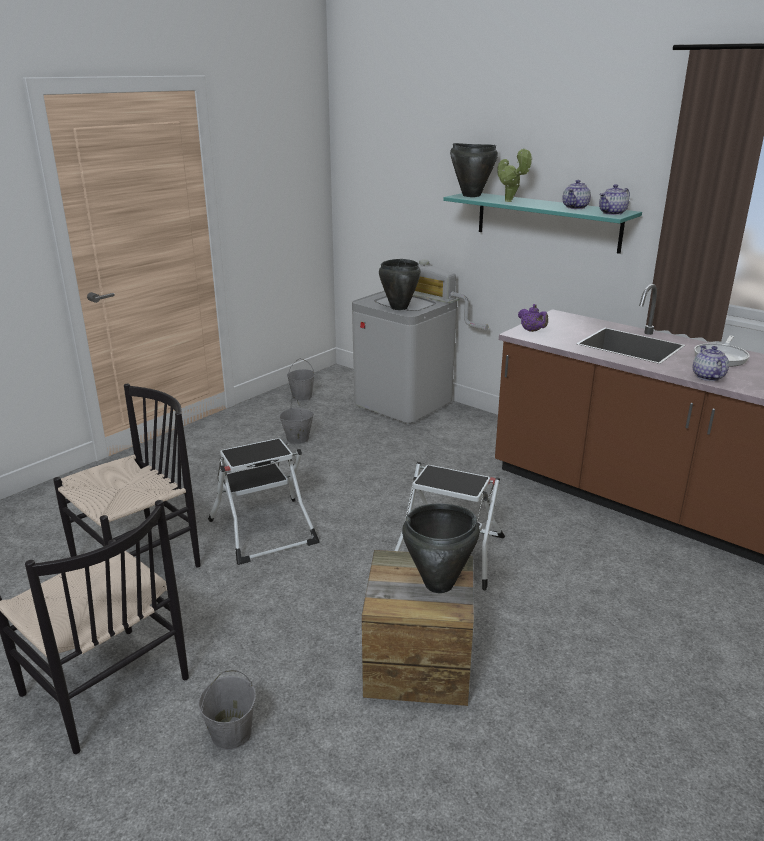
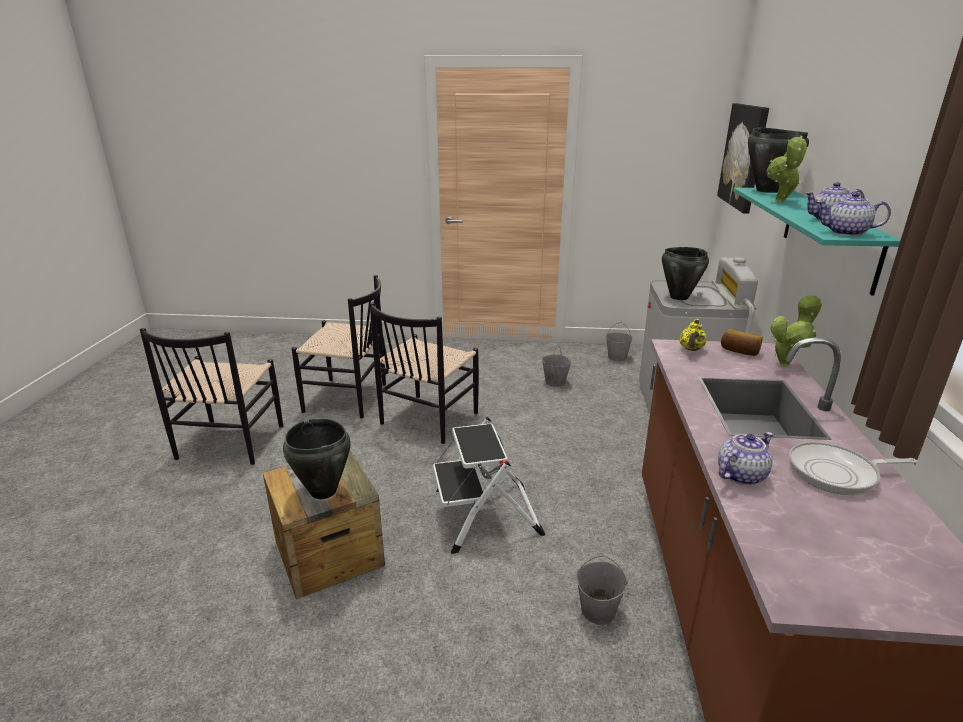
camera: 55 degrees right, 0 degrees up
grey bucket [198,670,256,750] -> grey bucket moved to [576,556,628,625]
step ladder [208,438,320,565] -> black chair [370,303,479,444]
purple teapot [518,304,548,332] -> yellow teapot [680,319,707,351]
none -> picture [717,103,769,214]
none -> bread [721,329,763,356]
none -> potted plant [770,294,823,367]

